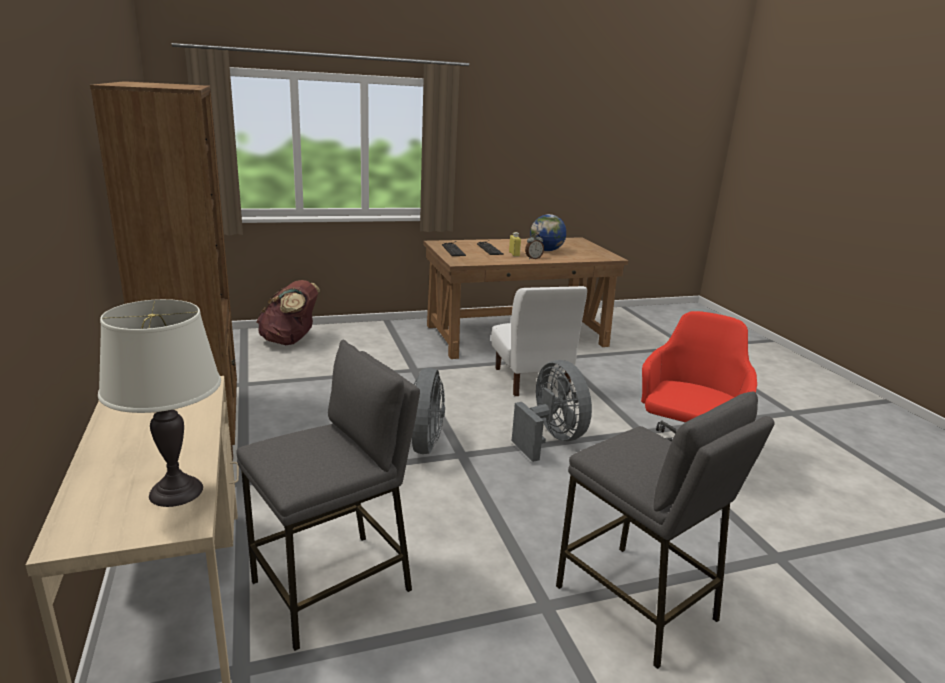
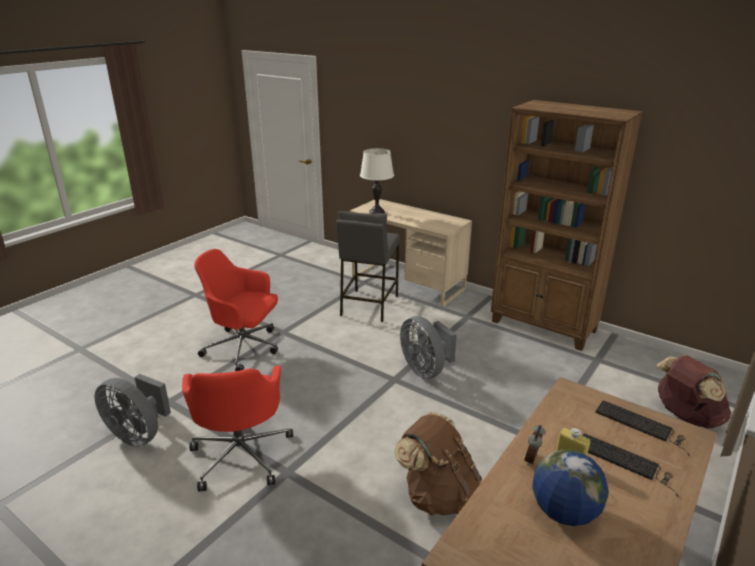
camera: 145 degrees right, 5 degrees up
white chair [491,286,587,396] -> brown backpack [394,412,482,516]
grey fan [512,360,592,462] -> grey fan moved to [95,374,171,447]
grey stool [556,391,774,669] -> red office chair [194,249,278,371]

